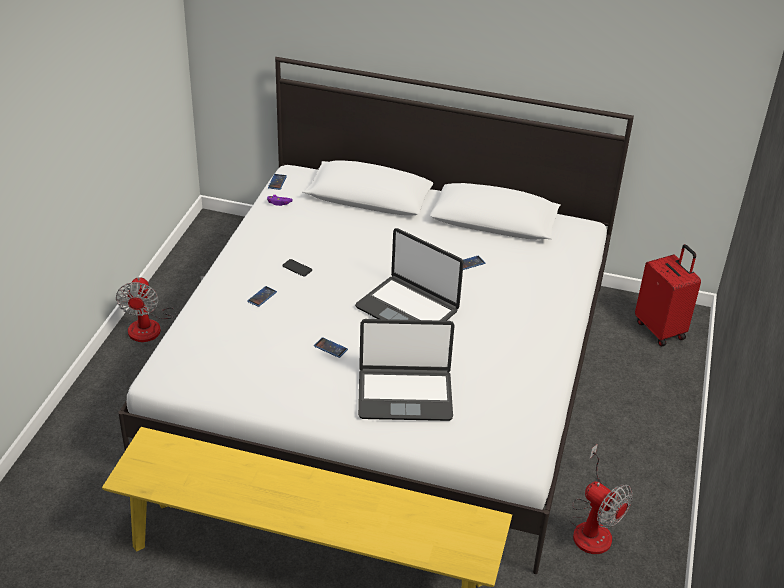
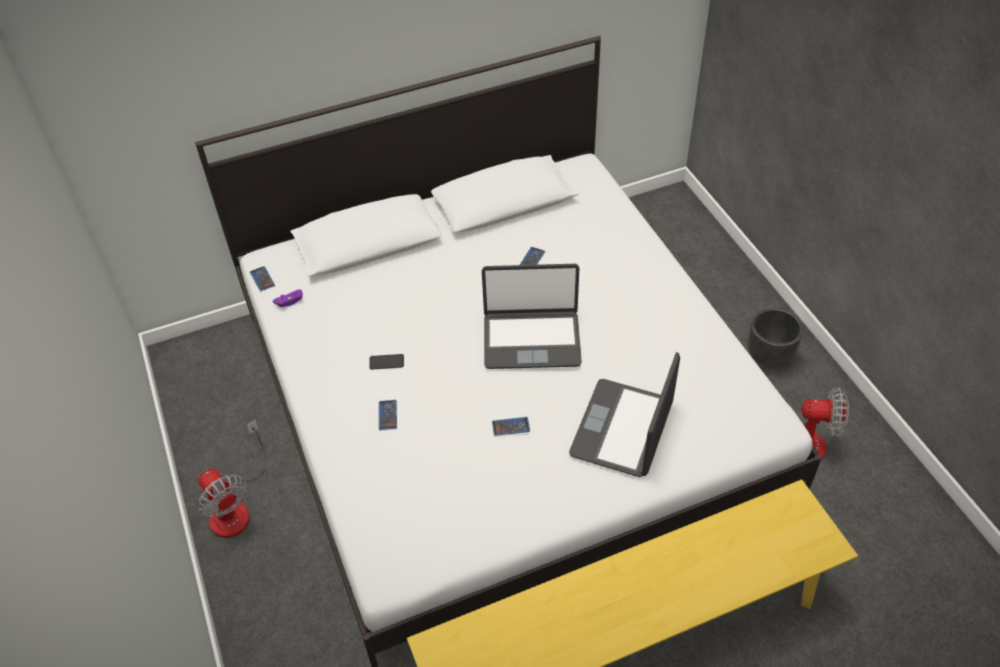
camera: 35 degrees left, 10 degrees up
laptop [358,319,455,421] -> laptop turned 150 degrees clockwise [569,352,680,477]
red suitcase [635,244,701,346] -> none
none -> black planter [748,308,803,368]

